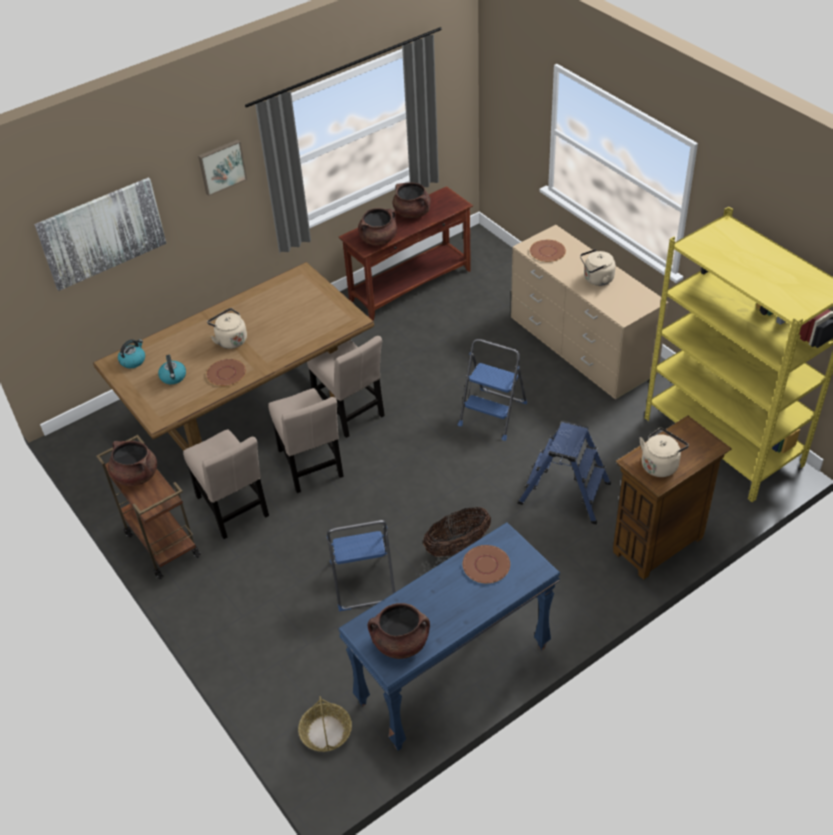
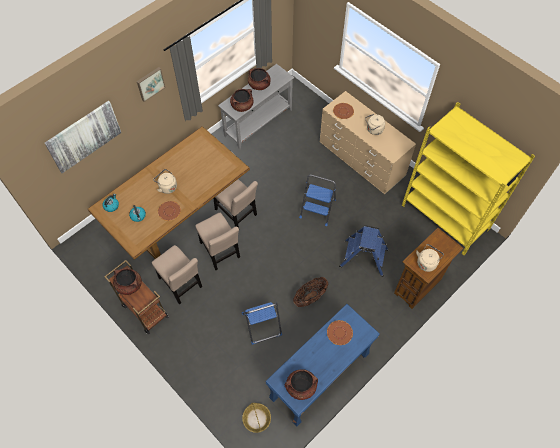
camera: 10 degrees left, 15 degrees up
brown console table [339,186,473,321] -> grey console table [218,64,294,149]

